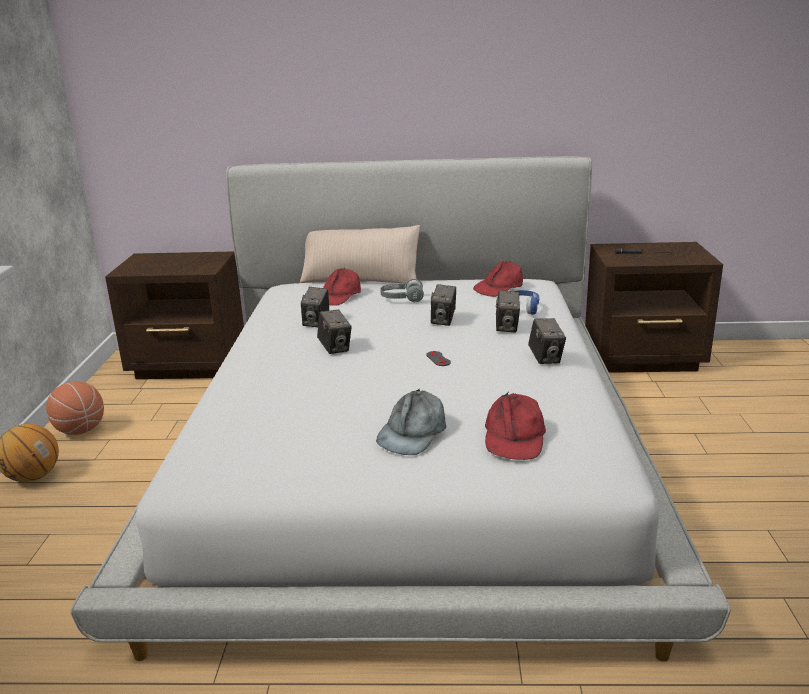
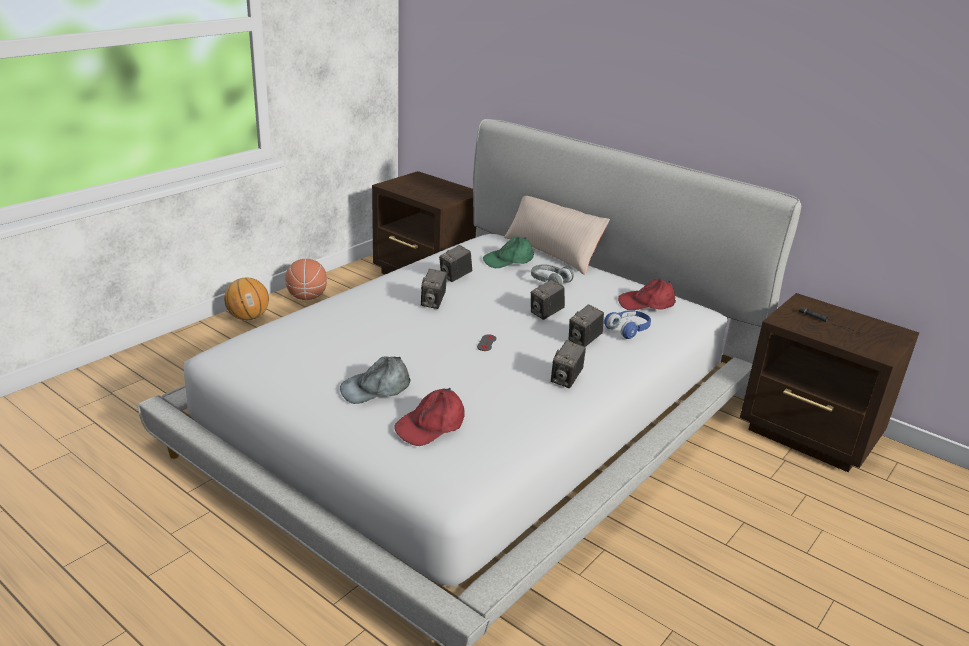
camera: 35 degrees right, 5 degrees up
red cap [323,268,361,306] -> green cap [483,237,534,268]

